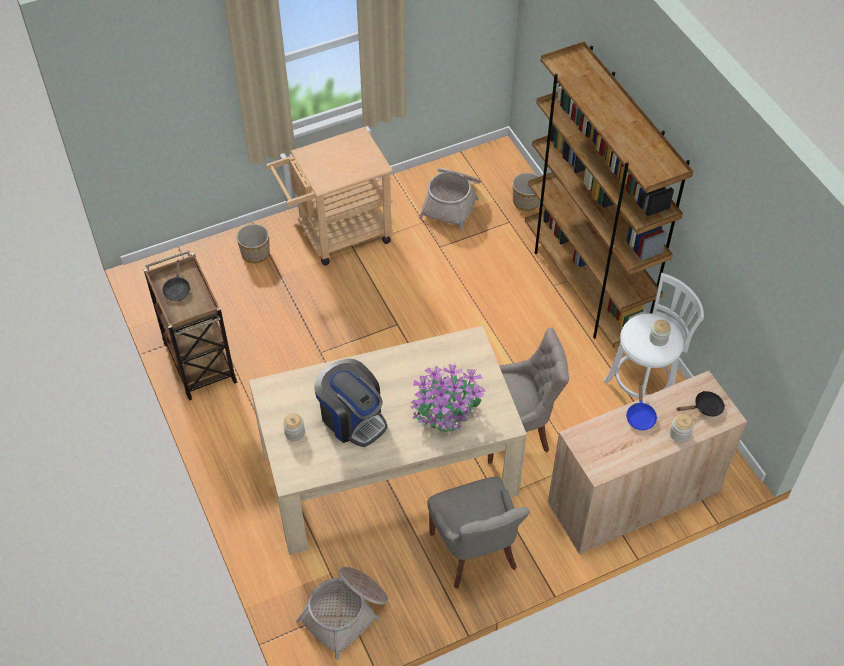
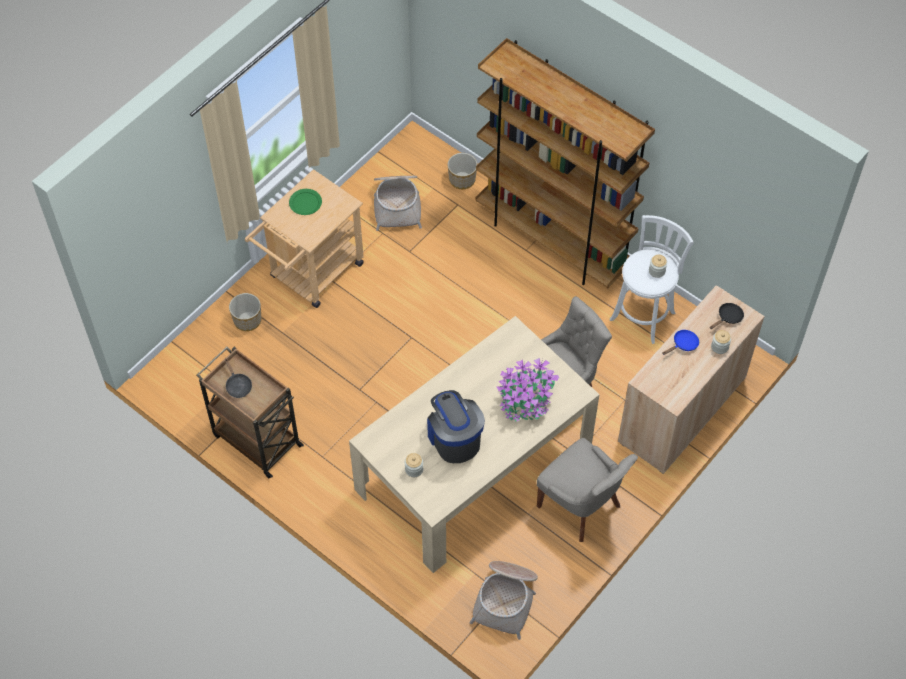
camera: 25 degrees left, 5 degrees up
coffee machine [314,359,388,447] -> coffee machine turned 135 degrees counterclockwise [427,390,485,463]
blue frying pan [626,383,657,431] -> blue frying pan turned 105 degrees counterclockwise [662,330,699,355]
none -> green plate [289,189,322,215]

